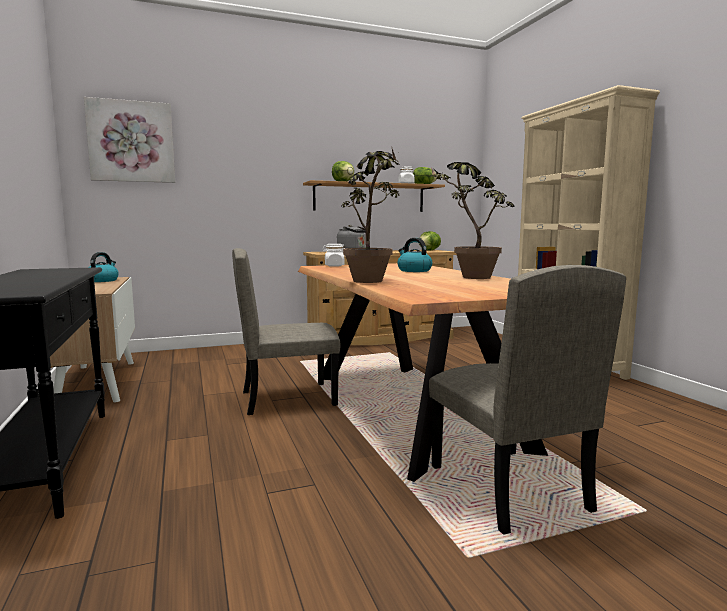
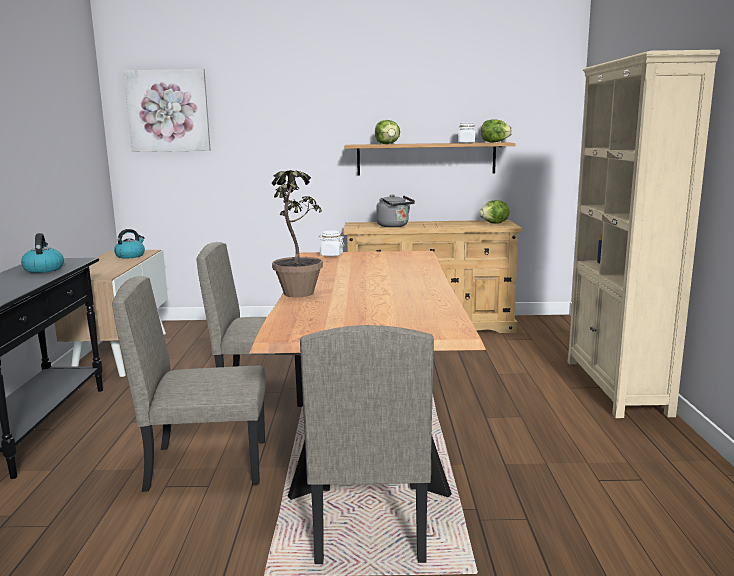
camera: 20 degrees right, 5 degrees up
kettle [398,238,432,272] -> kettle moved to [21,233,64,273]
potted plant [431,162,514,279] -> none
none -> beige chair [112,276,266,492]

